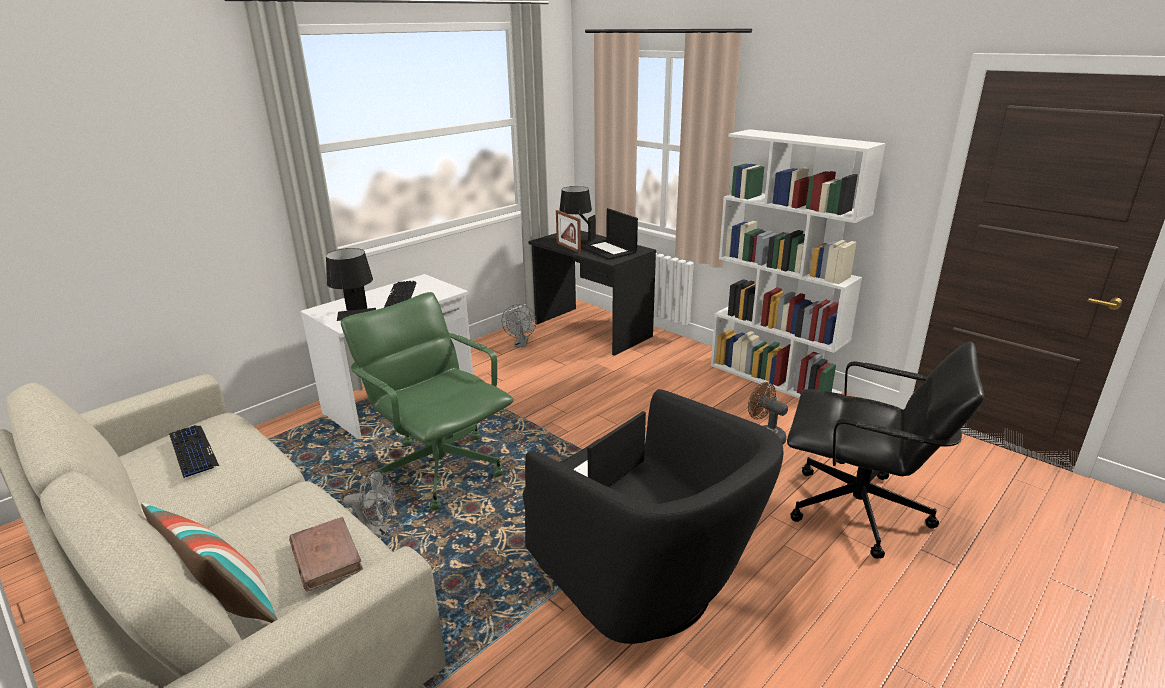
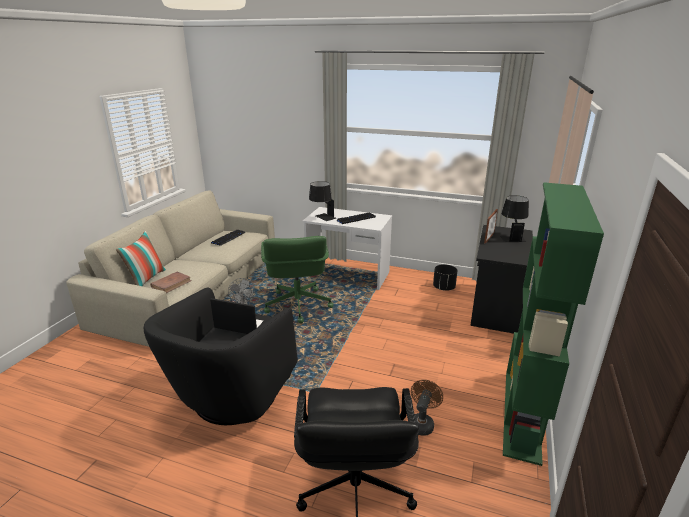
camera: 65 degrees right, 0 degrees up
green office chair [341,292,514,511] -> green office chair turned 150 degrees clockwise [261,236,334,323]
grey fan [501,304,537,347] -> black planter [433,264,458,291]
laptop [581,208,638,260] -> none
white bookcase [711,129,886,398] -> green bookcase [503,182,604,466]

